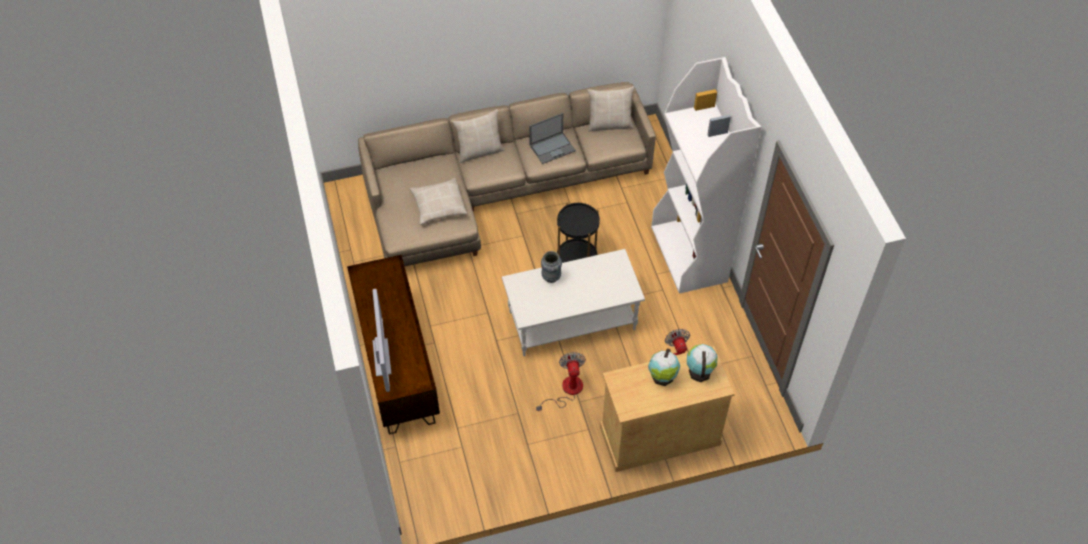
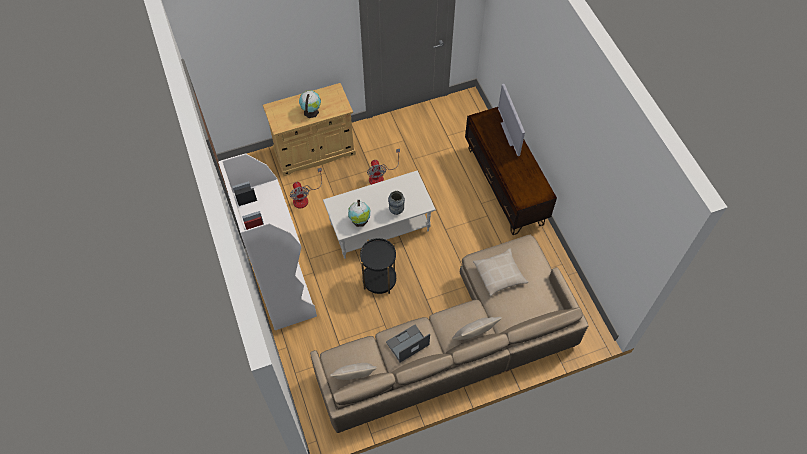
camera: 175 degrees right, 5 degrees up
globe [687,344,717,383] -> globe moved to [348,200,370,227]

